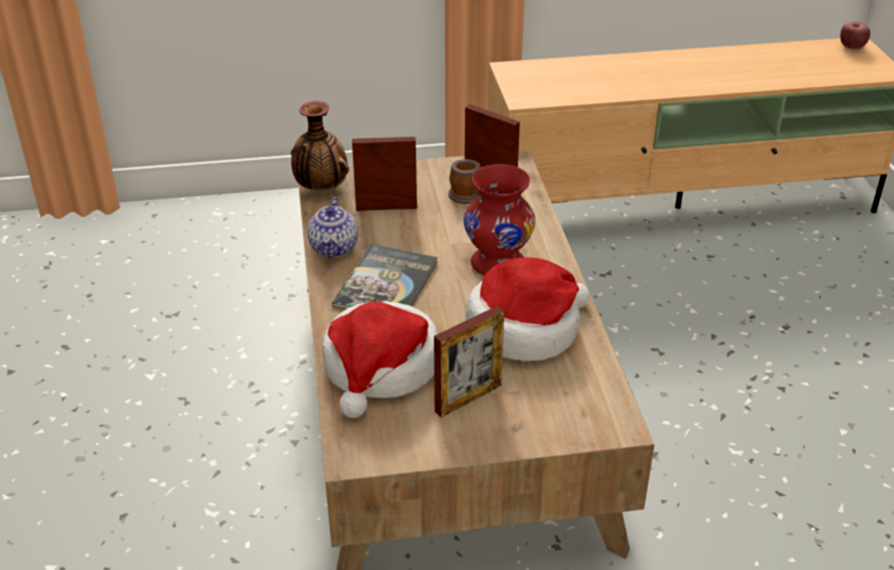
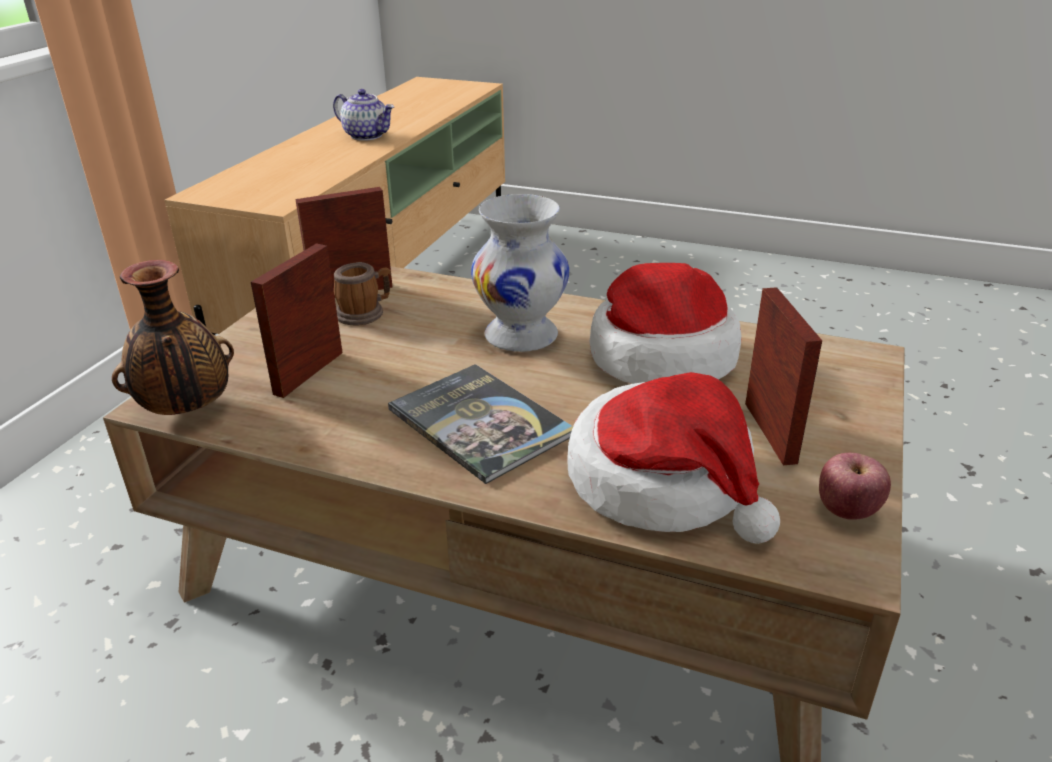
camera: 60 degrees left, 5 degrees down
teapot [307,197,358,258] -> teapot moved to [333,89,394,141]
red vase [464,164,535,276] -> white vase [471,194,569,352]
apple [840,22,870,50] -> apple moved to [819,453,891,520]

